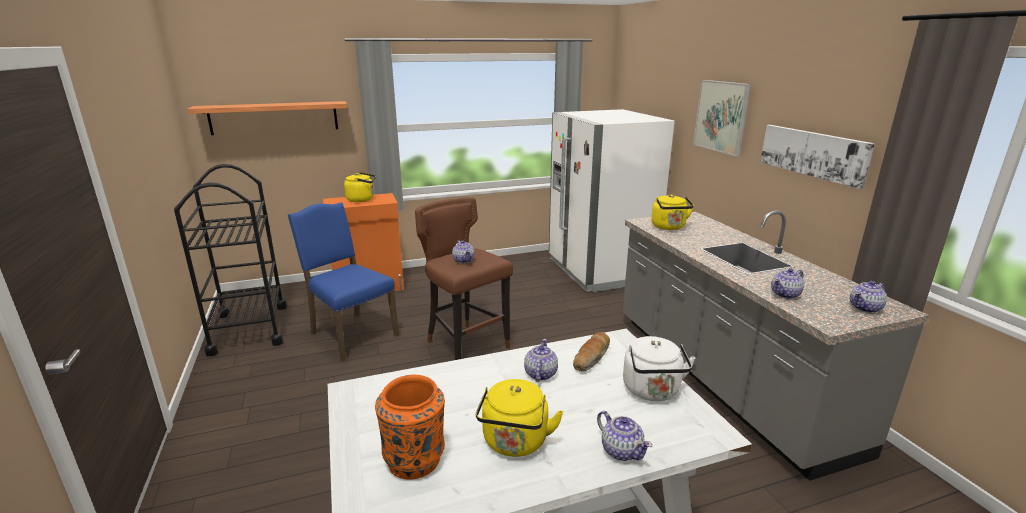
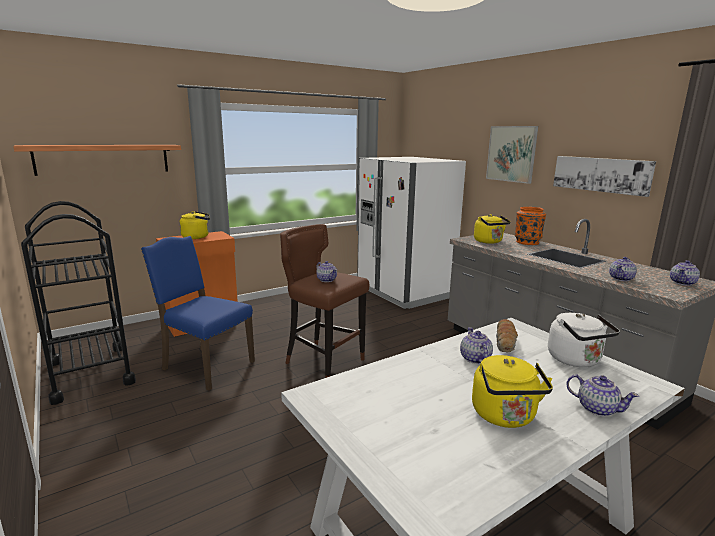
camera: 15 degrees left, 5 degrees down
orange vase [375,374,445,480] -> orange vase moved to [515,207,546,245]

